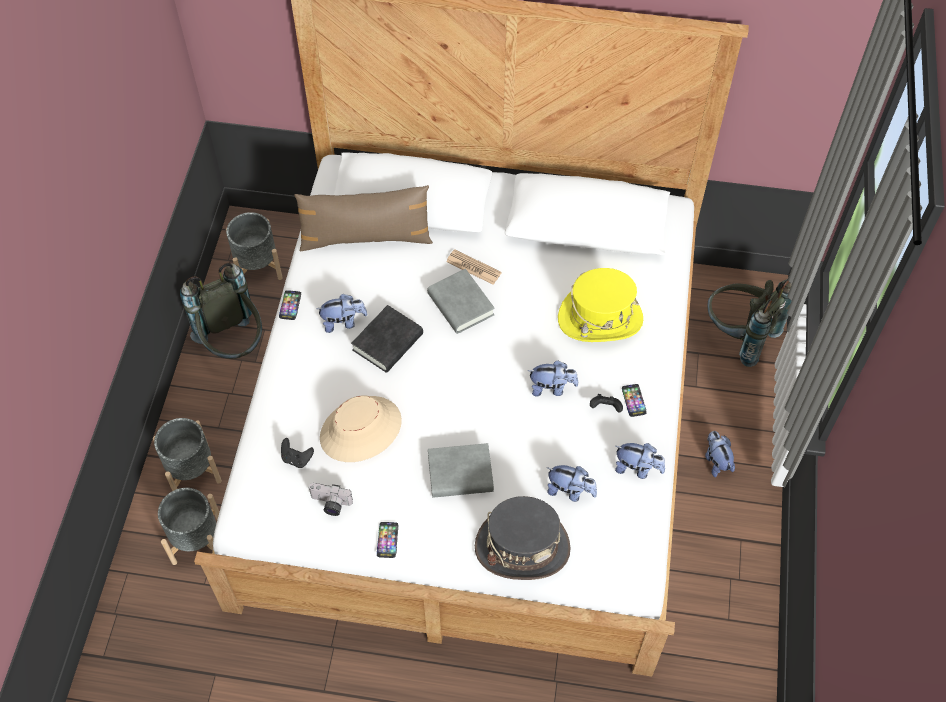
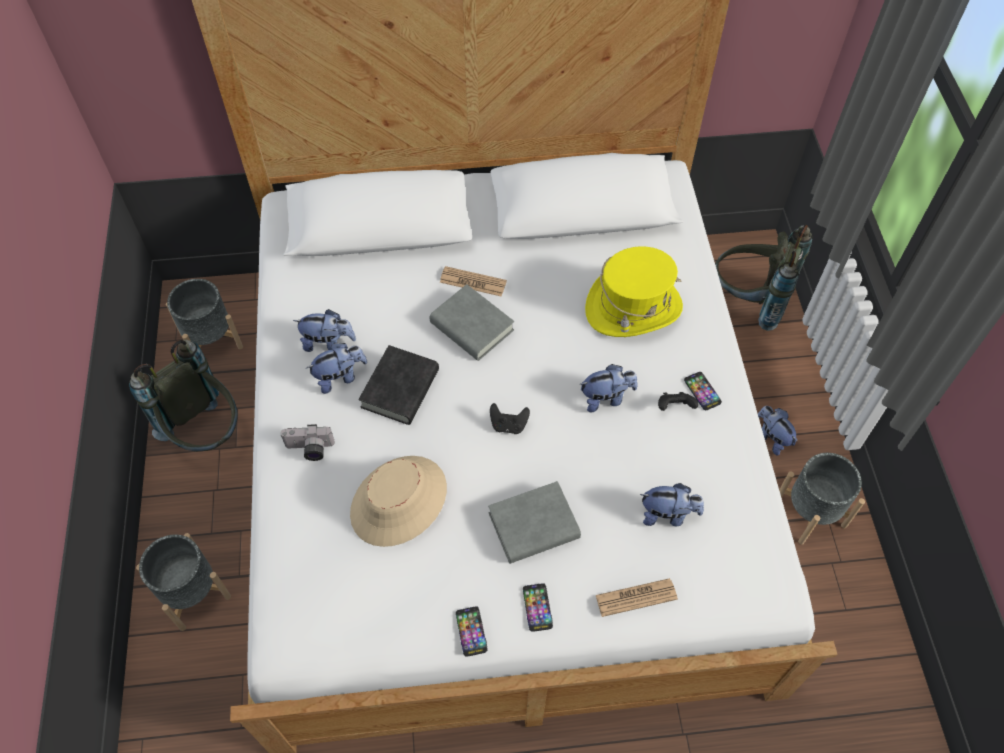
camera: 15 degrees left, 0 degrees up
grey planter [158,488,219,565] -> grey planter moved to [779,453,865,545]
phone [279,290,301,320] -> phone moved to [523,583,553,632]
black game controller [281,438,314,468] -> black game controller moved to [490,403,530,434]
brown pillow [294,185,433,252] -> none
camera [308,483,353,516] -> camera moved to [280,424,335,461]
grey hat [475,496,571,580] -> newspaper [596,578,678,617]
plush toy [615,443,665,479] -> plush toy moved to [293,309,356,352]

